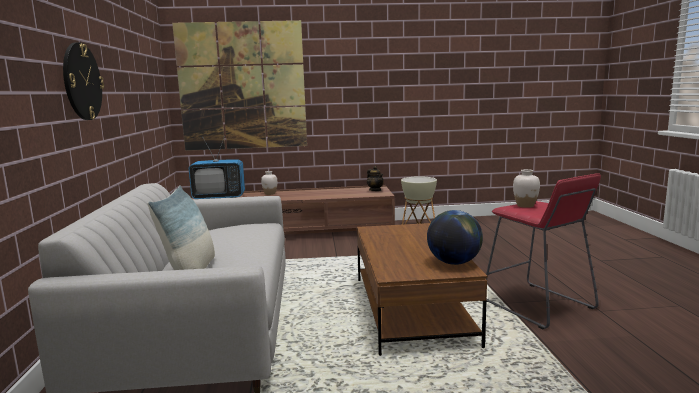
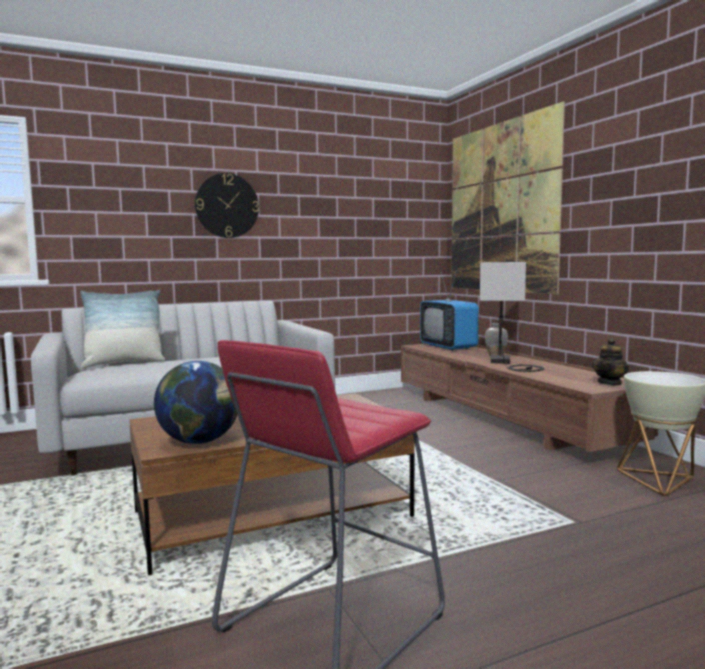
camera: 70 degrees right, 5 degrees down
white vase [513,169,540,208] -> none
none -> table lamp [480,262,545,372]

